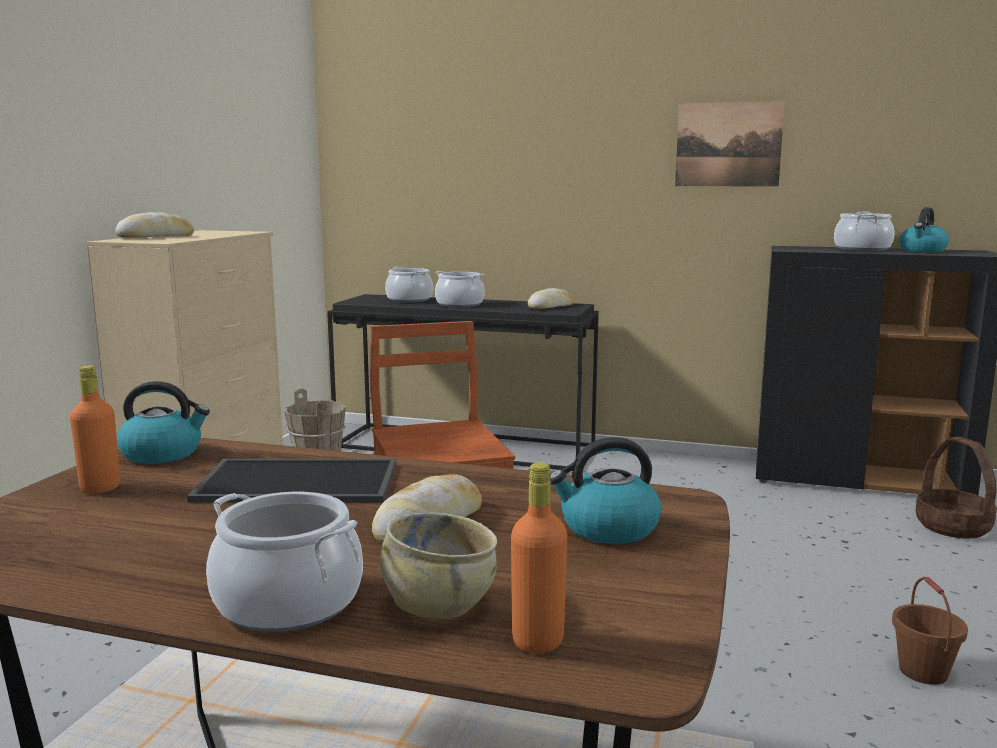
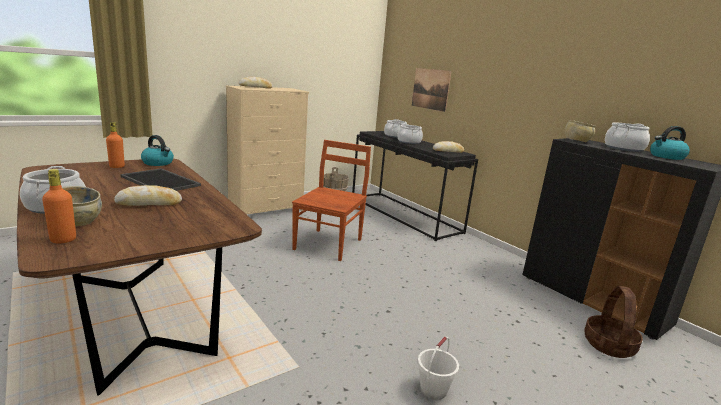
camera: 35 degrees right, 5 degrees up
kettle [550,437,661,544] -> none
picture [675,101,785,187] -> picture moved to [412,68,451,112]
brown bucket [892,577,968,685] -> white bucket [417,337,459,400]
none -> beige bowl [565,120,596,142]

